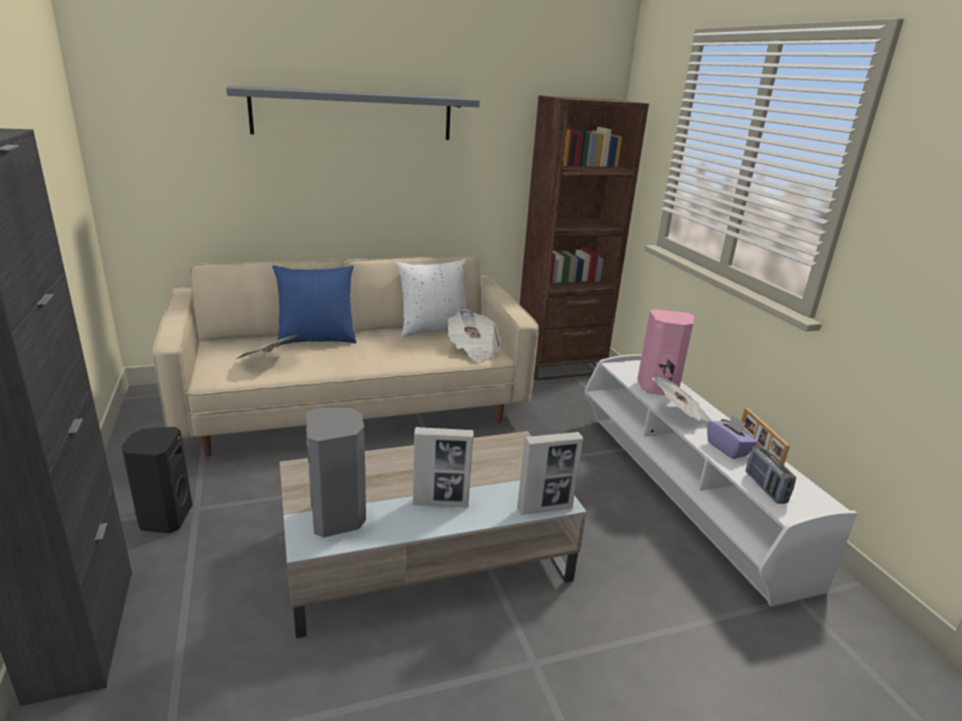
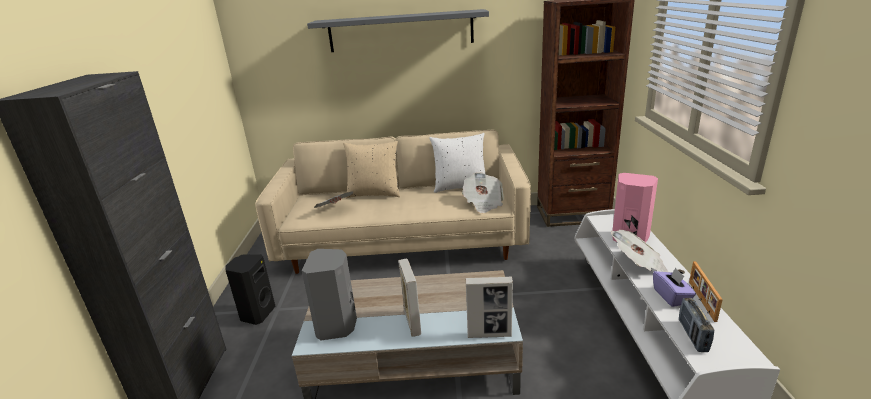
camera: 20 degrees right, 0 degrees up
blue pillow [272,265,356,345] -> beige pillow [343,141,400,198]
picture frame [413,427,474,507] -> picture frame turned 120 degrees counterclockwise [398,259,421,337]

